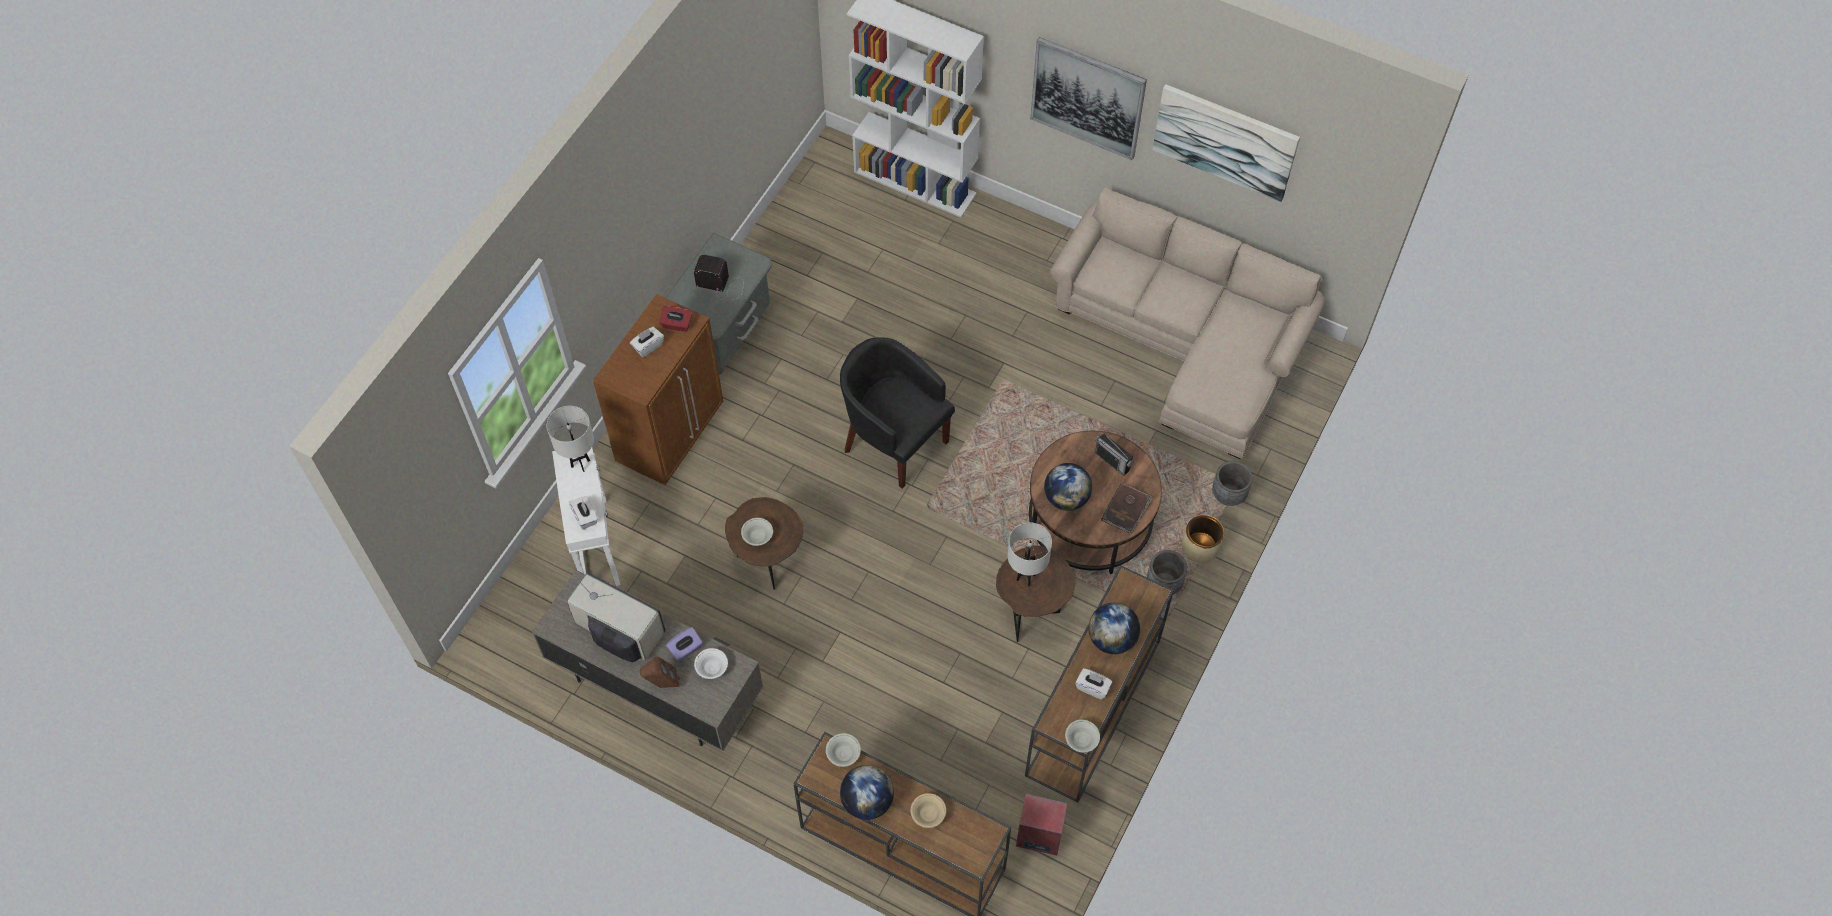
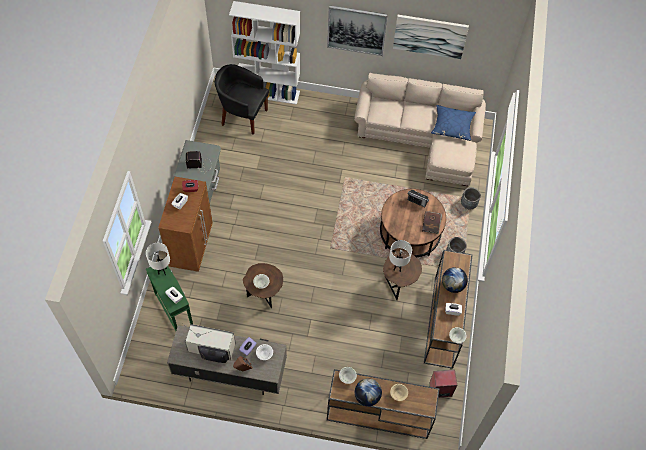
camera: 20 degrees left, 0 degrees up
white side table [552,448,620,586] -> green side table [146,266,193,331]
black armchair [840,337,955,489] -> black armchair moved to [215,64,269,135]
globe [1044,463,1092,511] -> none
beige planter [1182,515,1224,563] -> none
none -> blue pillow [431,105,476,141]

